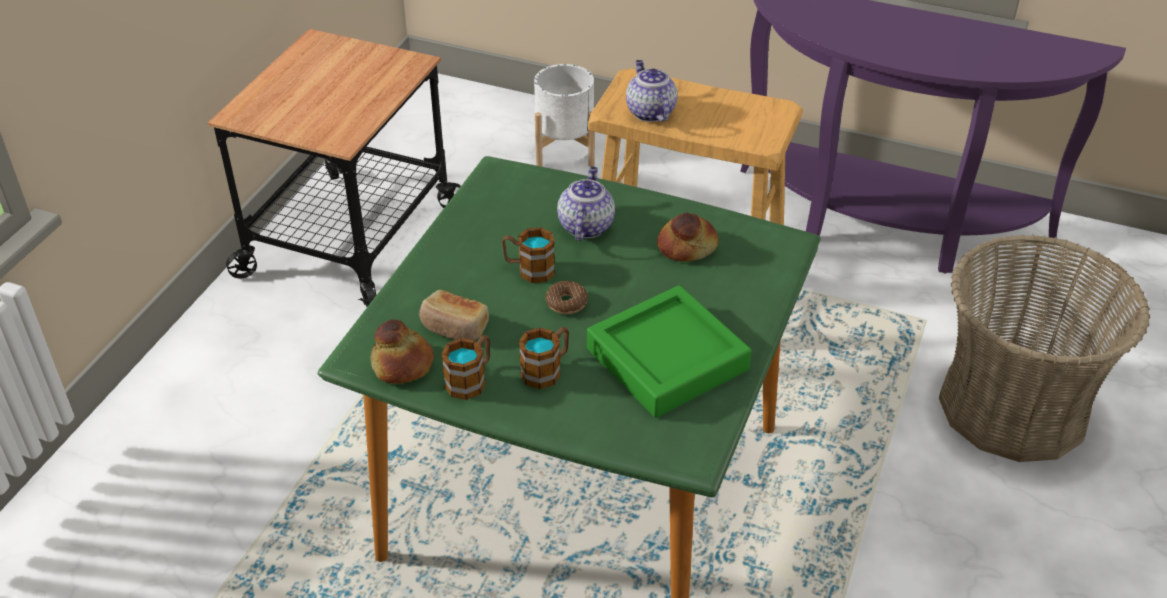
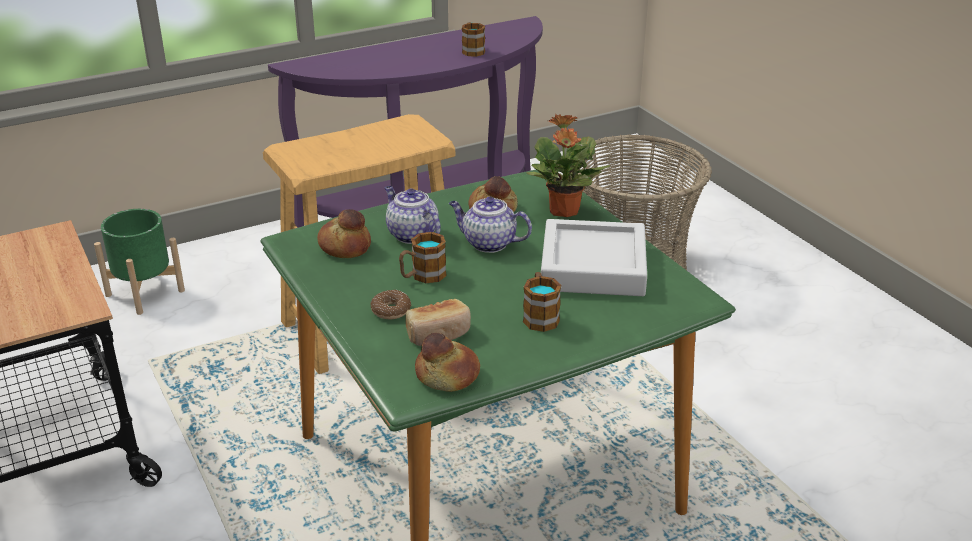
camera: 50 degrees left, 10 degrees down
mug [441,335,490,400] -> mug moved to [462,22,485,57]
white planter [534,64,595,167] -> green planter [94,209,185,315]
donut [546,281,588,314] -> donut moved to [370,290,411,319]
green tray [587,285,751,418] -> grey tray [541,219,647,296]
teapot [626,60,677,122] -> teapot moved to [449,197,532,253]
none -> bread [317,209,371,258]
none -> potted plant [526,114,610,217]

